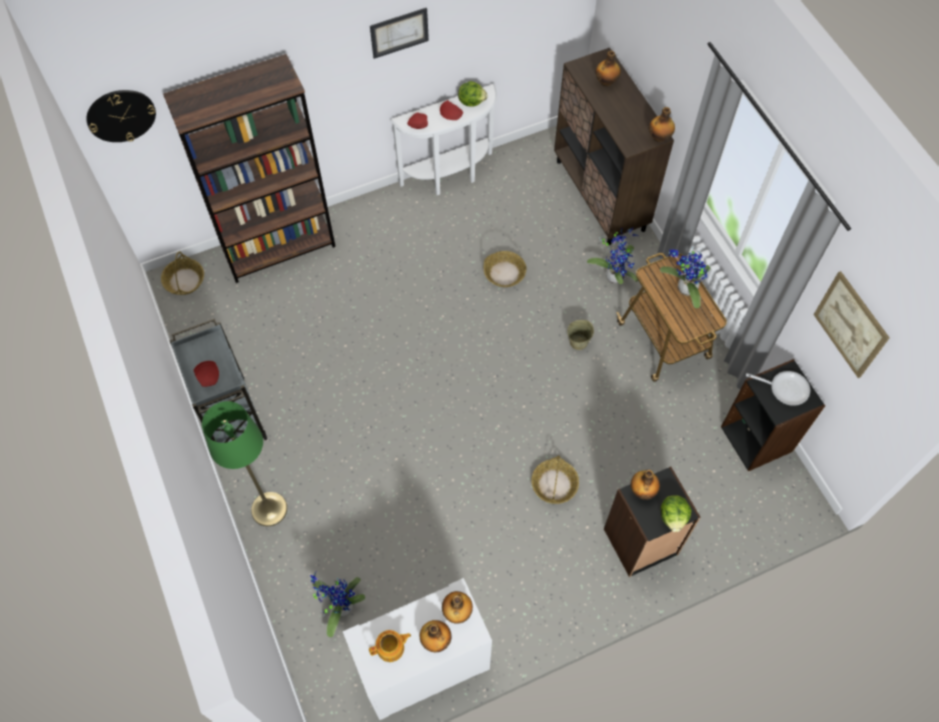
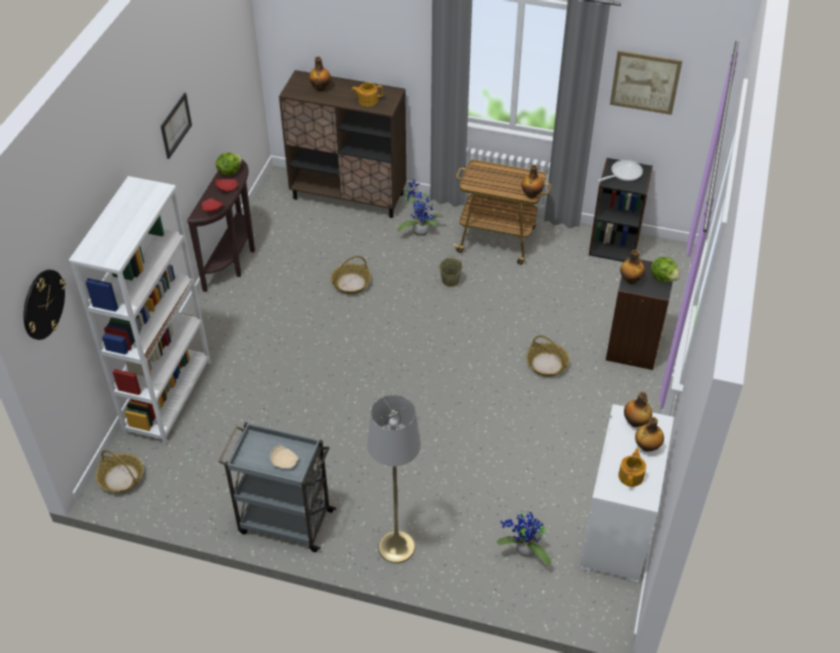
camera: 50 degrees left, 15 degrees down
brown bookcase [163,54,336,283] -> white bookcase [69,176,211,445]
red plate [194,361,219,387] -> beige plate [270,445,298,468]
green floor lamp [202,401,287,526] -> grey floor lamp [367,395,421,563]
white console table [390,84,497,195] -> brown console table [187,159,255,292]
bottle [649,107,675,143] -> bottle moved to [522,165,544,198]
potted plant [660,247,710,308] -> none
none -> teapot [352,82,383,107]

